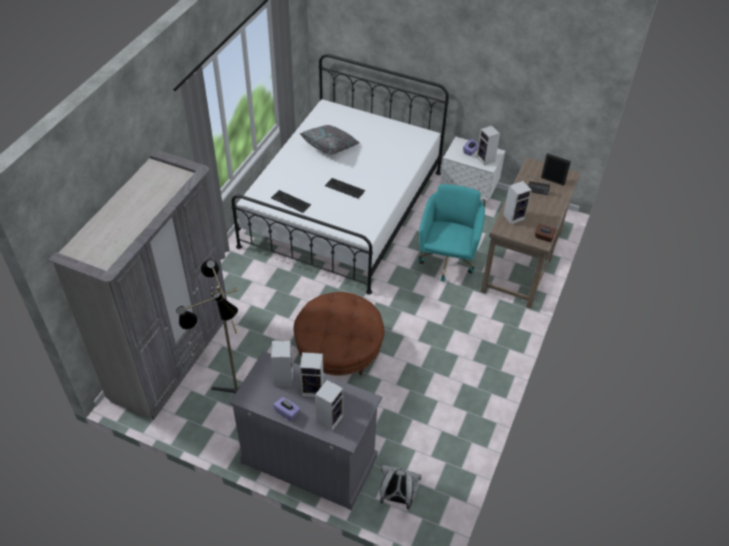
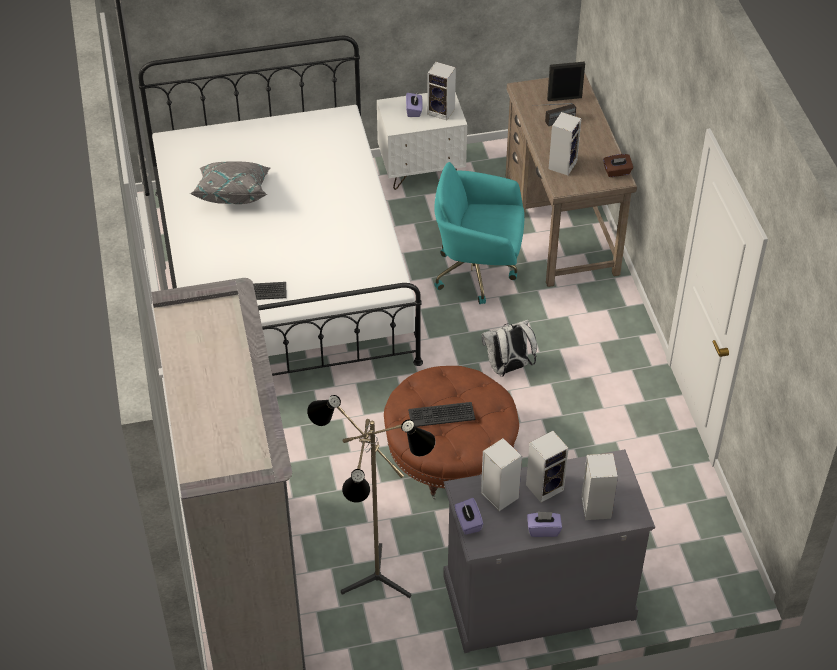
camera: 35 degrees left, 0 degrees up
keyboard [325,178,365,199] -> keyboard moved to [408,402,476,427]
white backpack [380,465,422,509] -> white backpack moved to [482,320,537,377]
turquoise office chair [419,184,485,282] -> turquoise office chair turned 60 degrees counterclockwise [434,162,525,304]
none -> purple tissue box [454,498,483,535]

